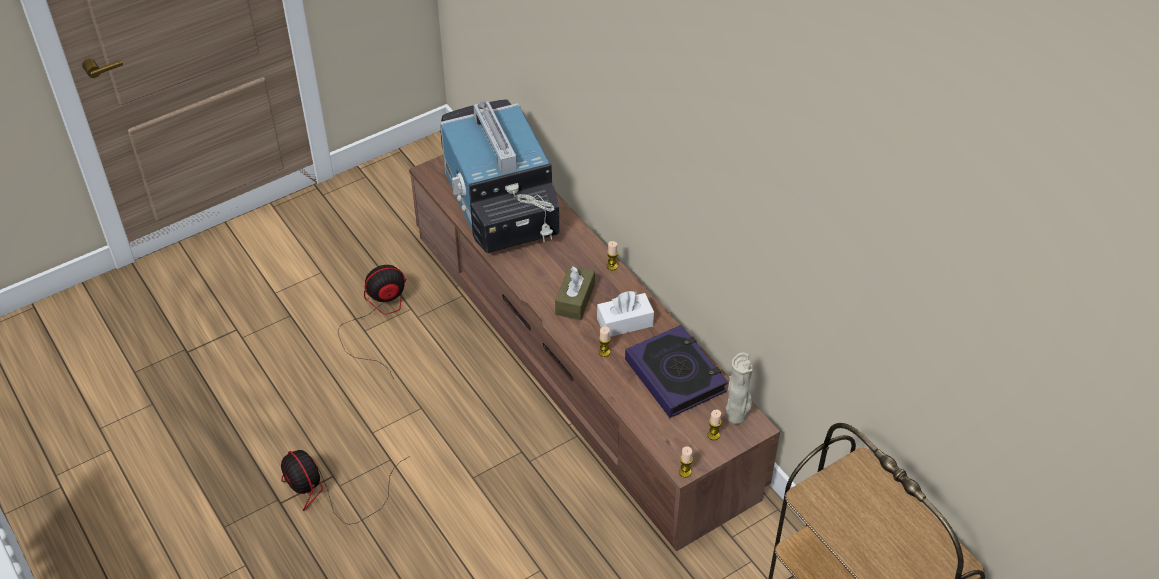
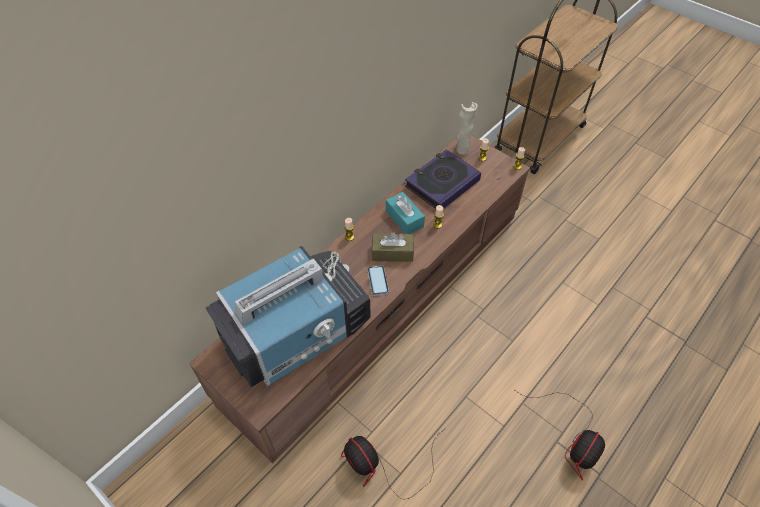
camera: 105 degrees left, 5 degrees up
white tissue box [597,291,654,337] -> turquoise tissue box [386,192,425,234]
none -> phone [367,265,389,296]

